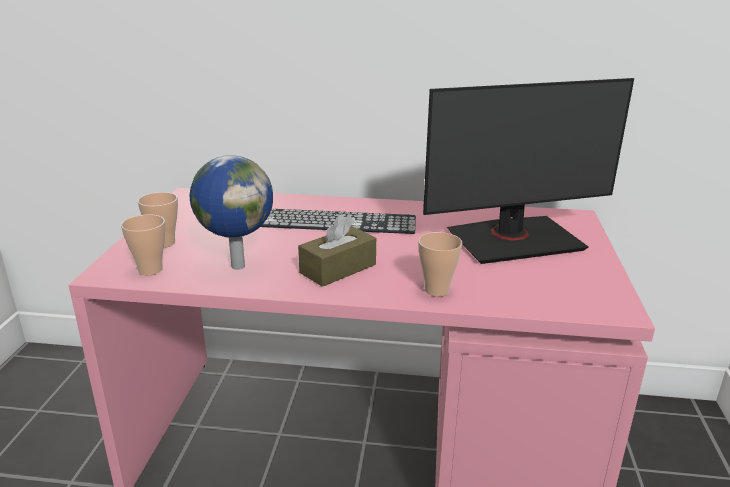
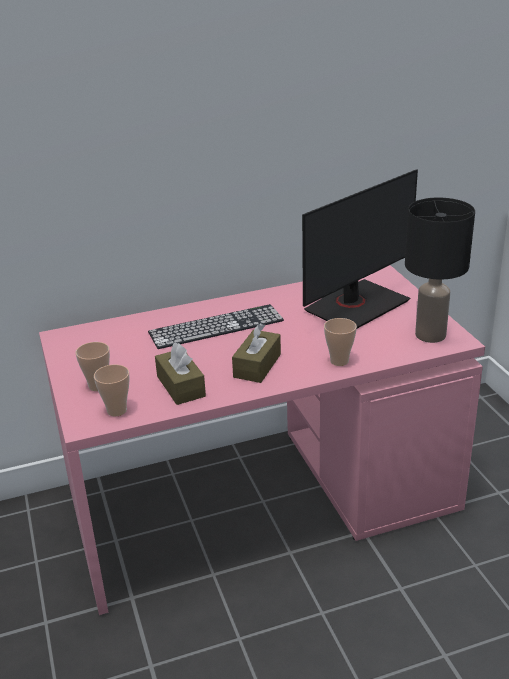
camera: 25 degrees left, 5 degrees up
globe [190,155,273,270] -> brown tissue box [155,342,206,405]
none -> black table lamp [405,198,475,343]

